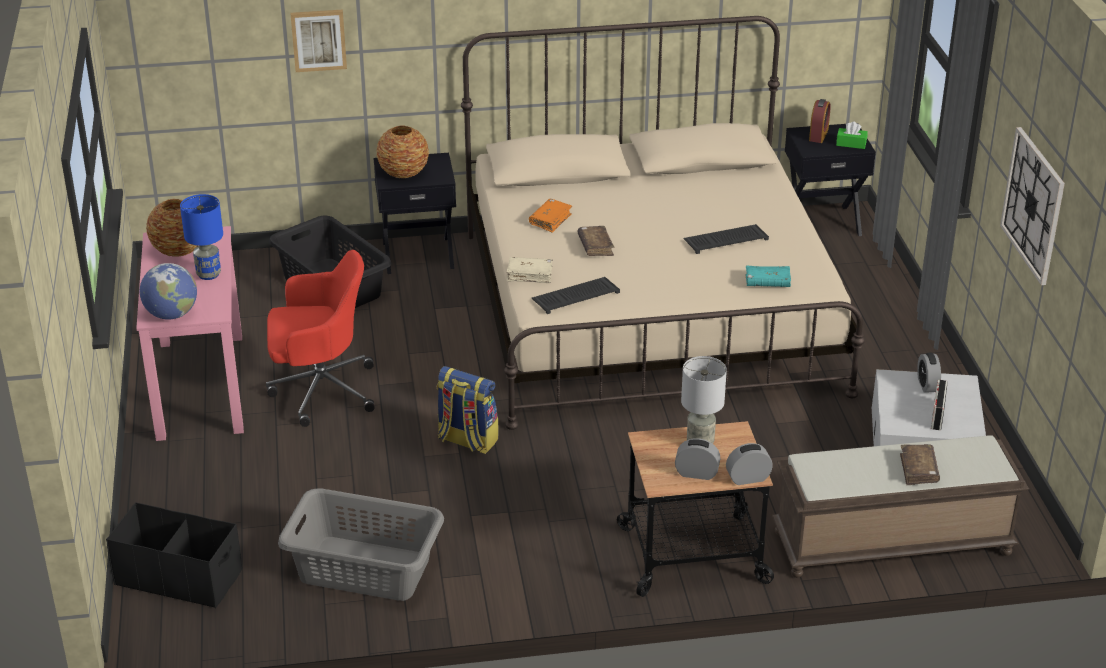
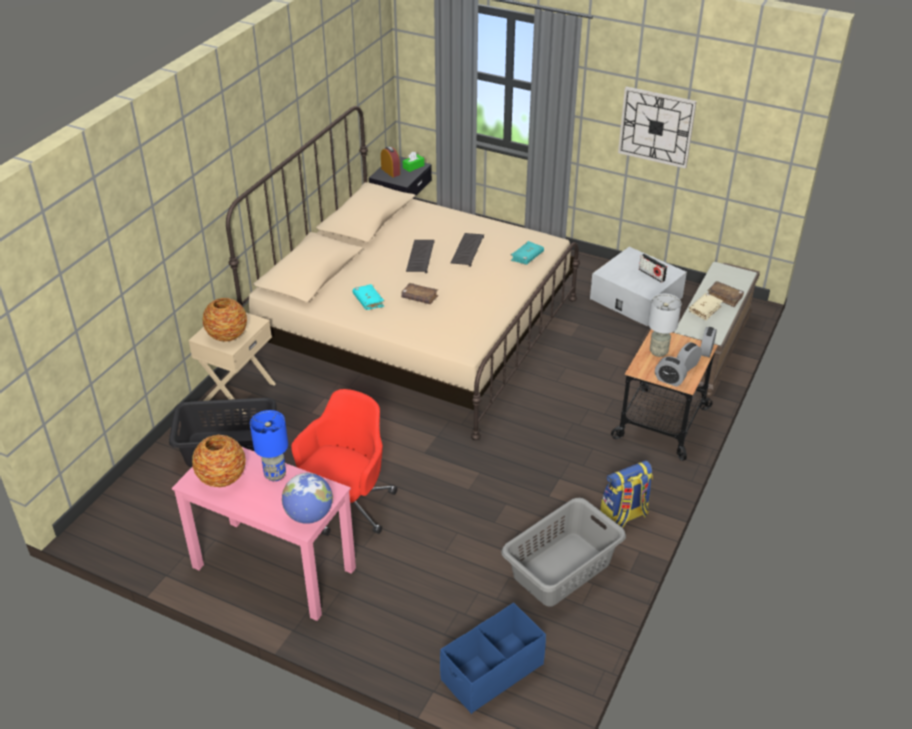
camera: 55 degrees left, 5 degrees up
black storage box [106,502,242,608] -> blue storage box [440,602,546,714]
picture [290,10,347,72] -> none
black nightstand [373,153,456,274] -> beige nightstand [188,313,276,414]
backpack [437,366,498,454] -> backpack moved to [600,461,653,527]
beige book [507,257,552,283] -> beige book moved to [689,293,723,321]
orange book [529,199,572,233] -> turquoise book [353,284,384,310]
keyboard [532,277,620,314] -> keyboard moved to [406,240,434,273]
alarm clock [917,353,941,393] -> alarm clock moved to [655,357,687,387]

